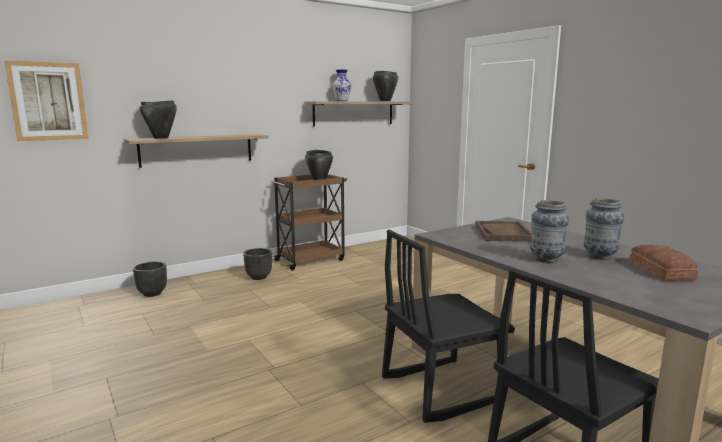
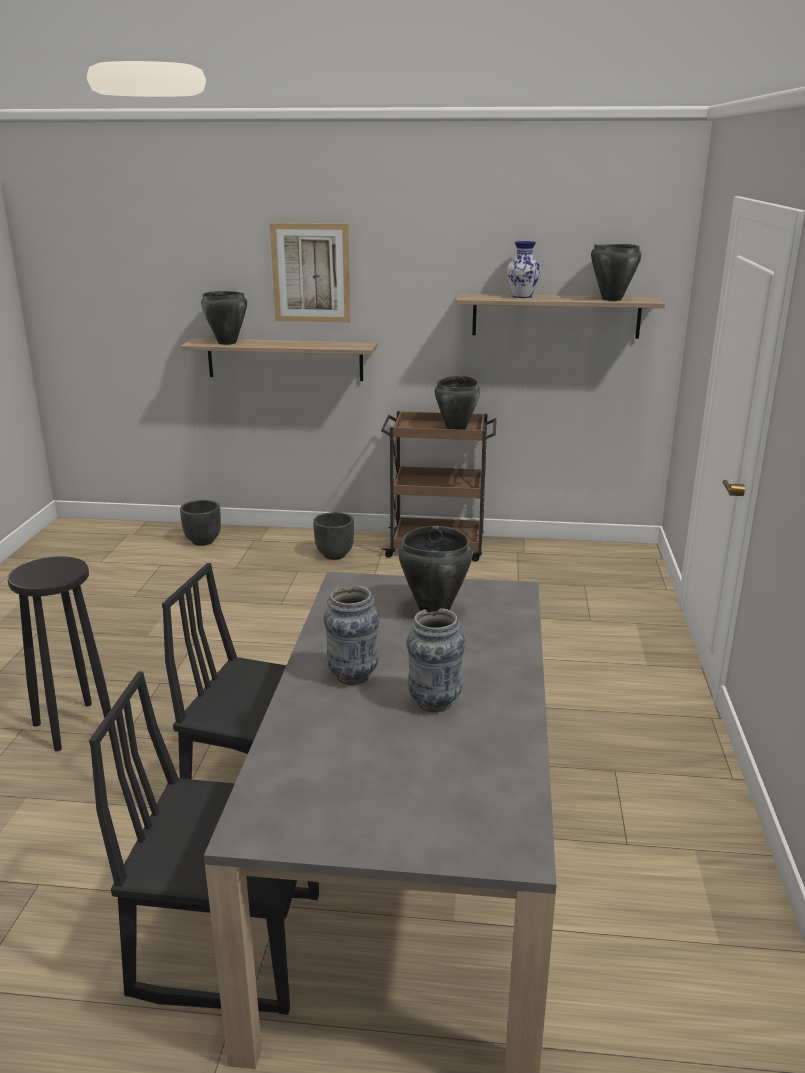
camera: 40 degrees right, 10 degrees up
picture [4,61,89,141] -> picture moved to [270,223,351,323]
brown tray [475,221,532,242] -> black cooking pot [398,526,472,612]
bread [629,245,698,281] -> none
none -> black stool [8,556,111,751]

